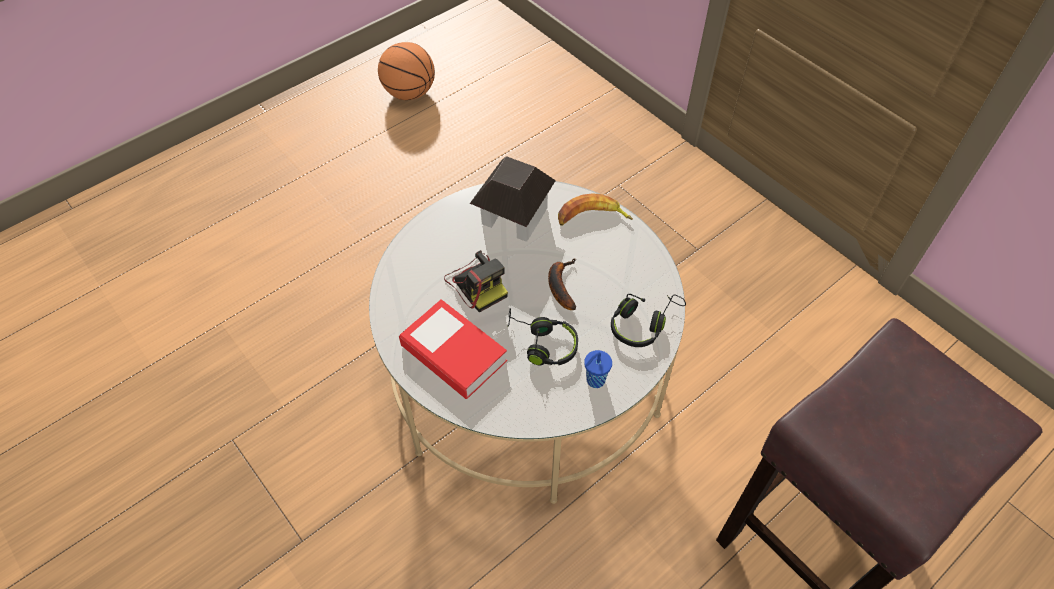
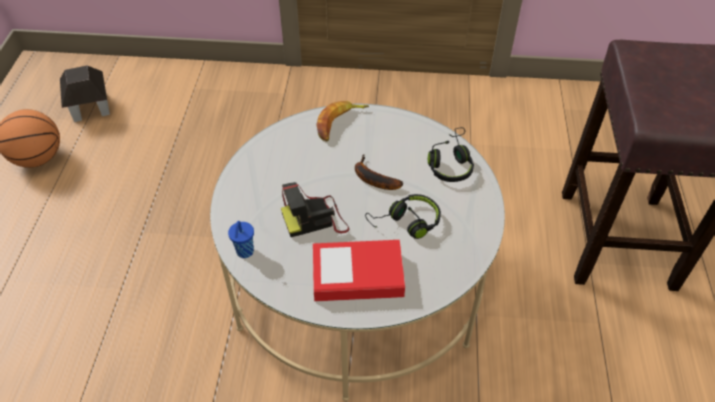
camera: 45 degrees left, 5 degrees down
camera [444,250,508,313] -> camera turned 150 degrees clockwise [281,182,349,237]
toy house [470,156,556,242] -> toy house moved to [60,65,110,122]
blue cup [584,350,612,388] -> blue cup moved to [228,221,254,258]

